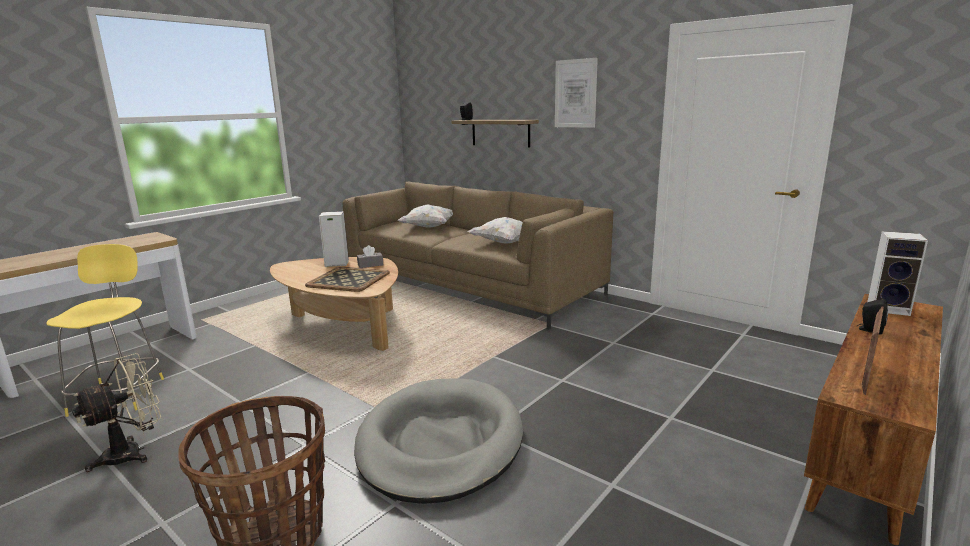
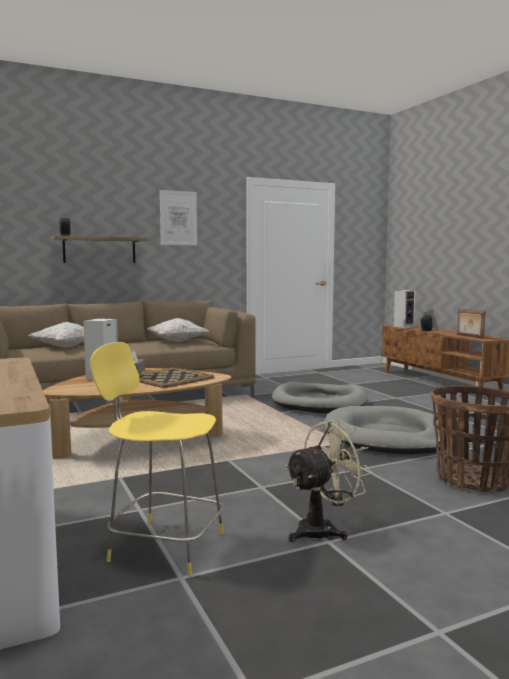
camera: 65 degrees left, 10 degrees down
beige fan [72,353,161,472] -> beige fan turned 75 degrees clockwise [285,420,373,542]
none -> grey dog bed [272,381,367,413]

